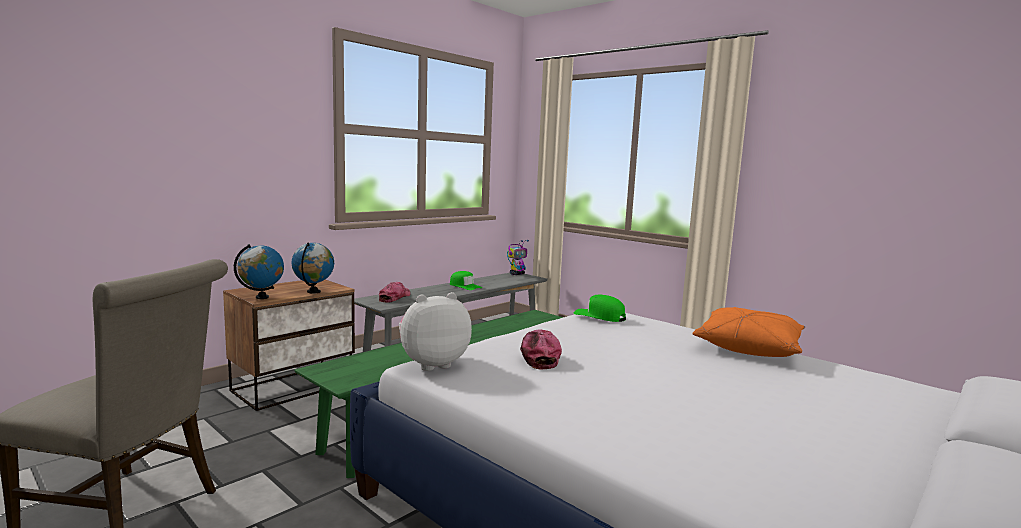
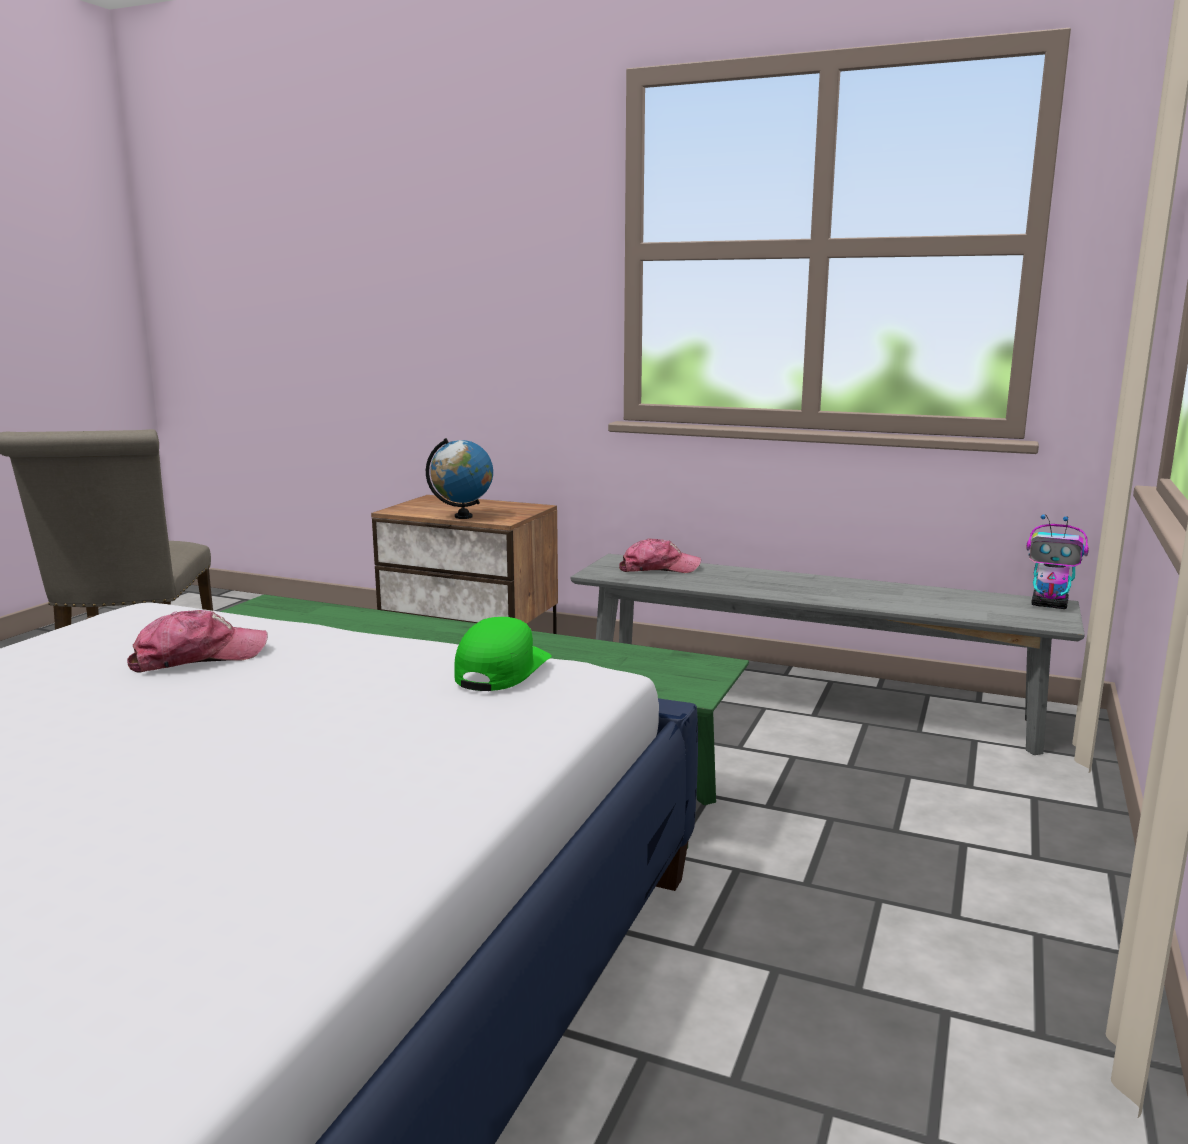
camera: 70 degrees right, 5 degrees up
globe [234,244,284,299] -> none
plush toy [399,292,472,371] -> none
green cap [450,271,482,290] -> none
orange pillow [693,307,805,357] -> none

